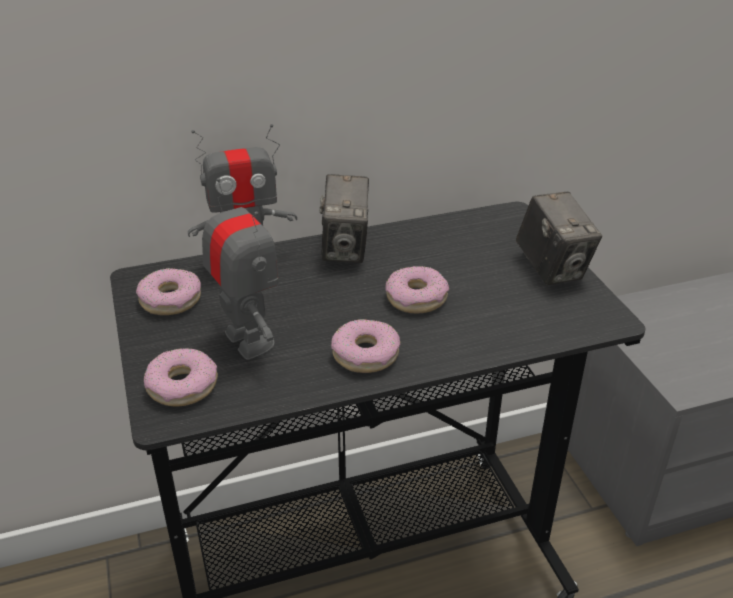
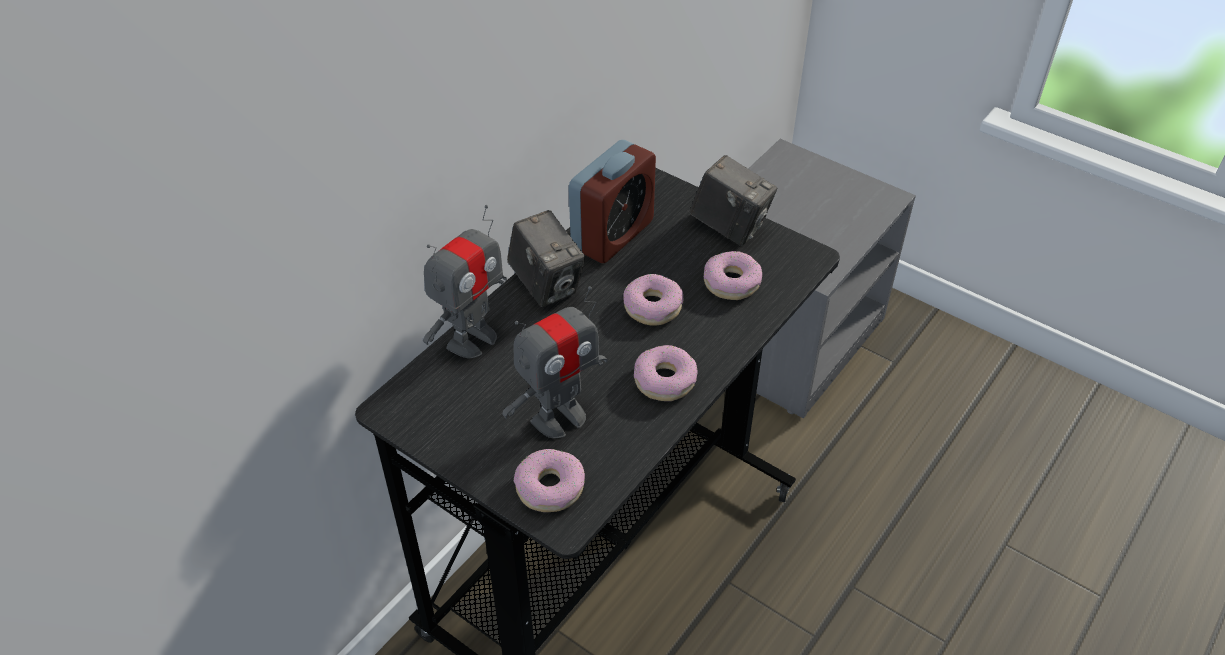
camera: 35 degrees left, 10 degrees up
donut [136,268,201,315] -> donut moved to [703,251,762,300]
toy robot [202,178,279,360] -> toy robot turned 120 degrees clockwise [502,286,607,438]
none -> alarm clock [569,140,656,263]

